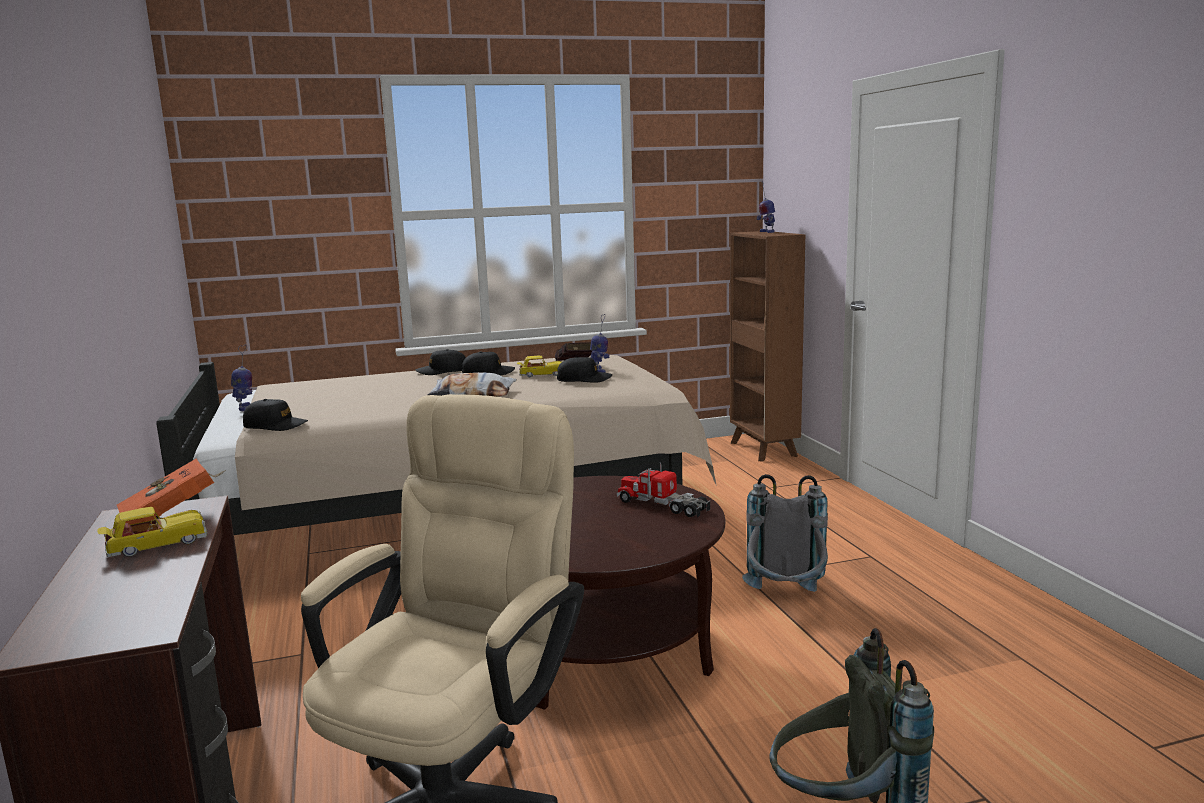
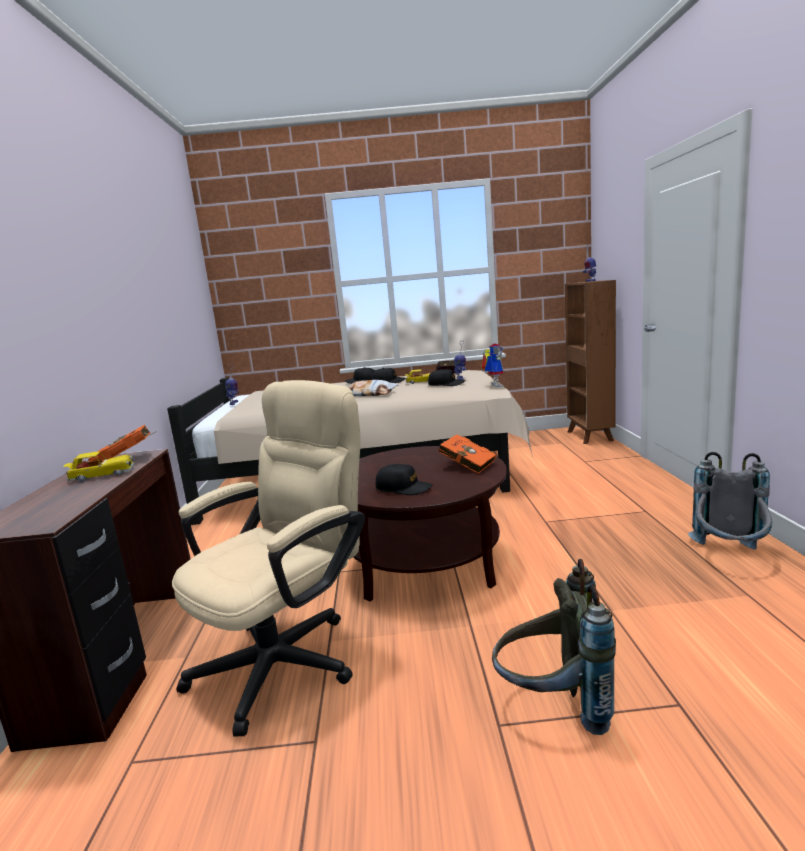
camera: 15 degrees right, 0 degrees up
black cap [243,399,308,431] -> black cap moved to [376,464,433,495]
toy truck [617,463,711,518] -> orange book [438,434,496,474]
grey backpack [742,474,828,592] -> grey backpack moved to [688,452,772,550]
none -> toy robot [481,344,504,387]

